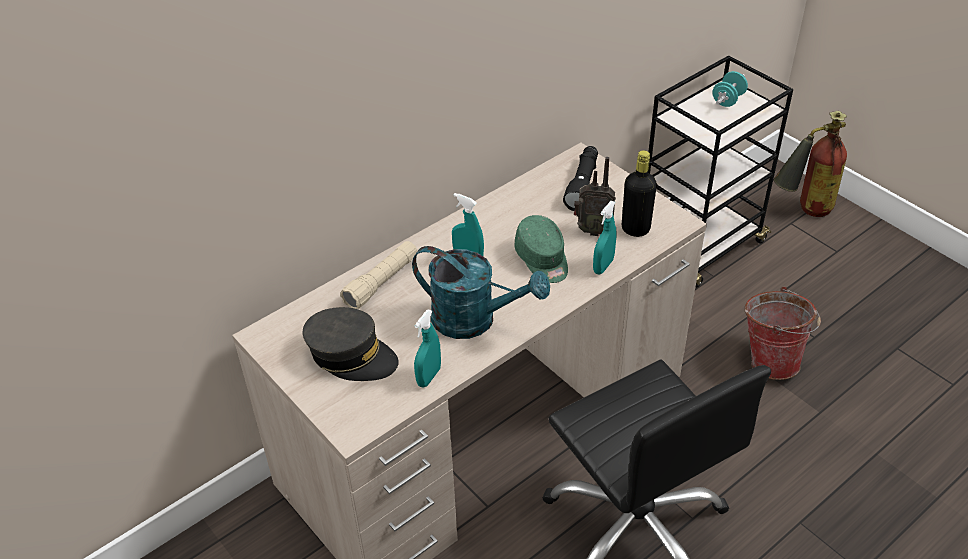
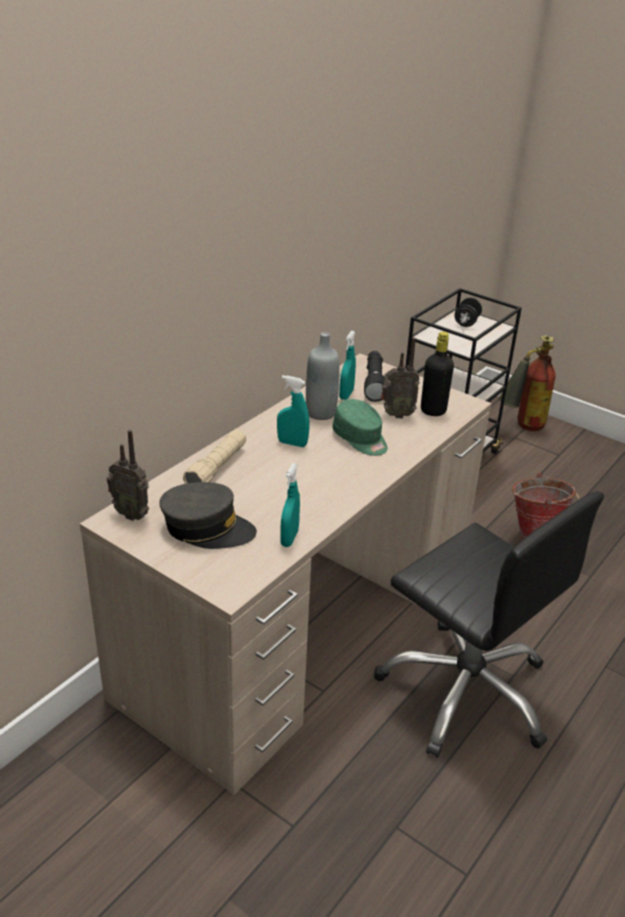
camera: 15 degrees left, 10 degrees down
turquoise watering can [412,246,550,339] -> none
turquoise spray bottle [593,201,616,274] -> turquoise spray bottle moved to [339,331,356,400]
turquoise dumbbell [712,71,748,107] -> black dumbbell [454,297,482,327]
none -> radio [107,430,149,521]
none -> grey bottle [306,332,340,420]

